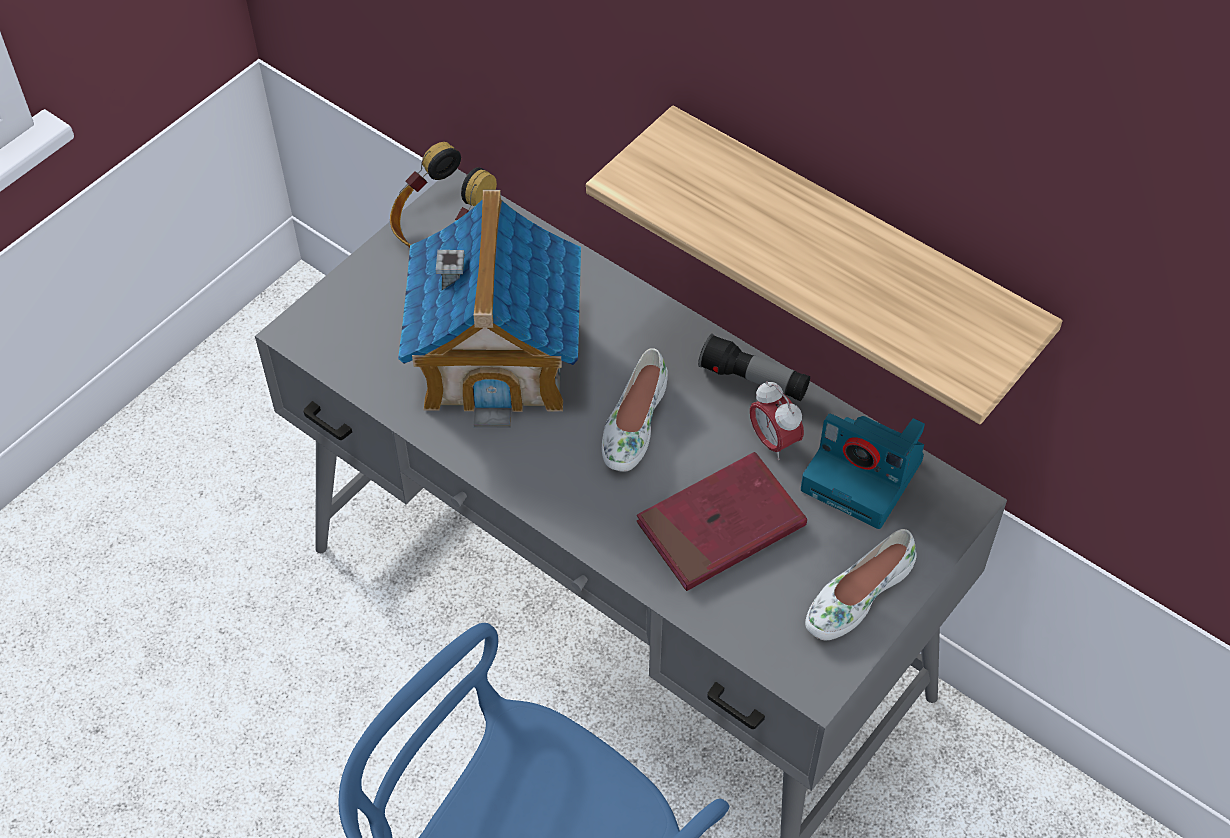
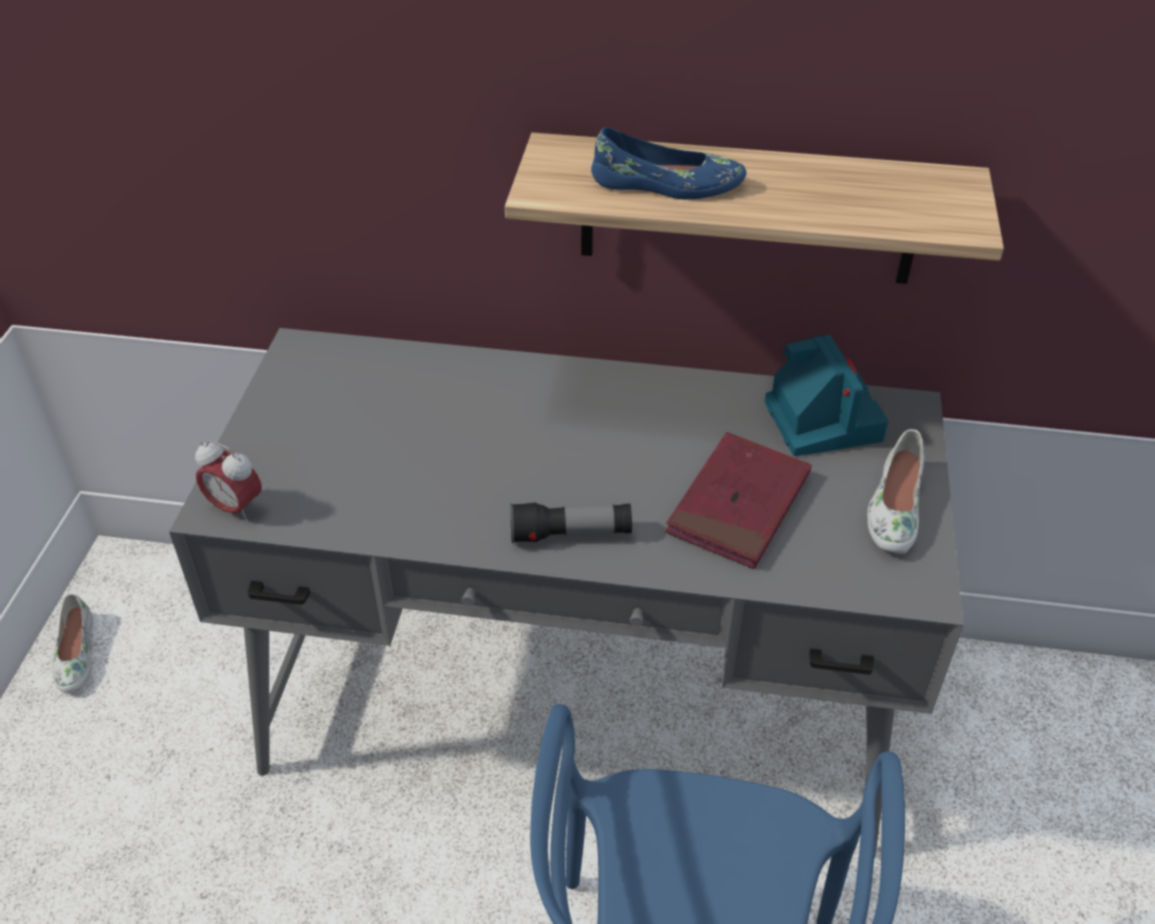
camera: 30 degrees left, 10 degrees down
headphones [390,142,497,247] -> none
toy house [398,190,581,428] -> none
white shoe [602,348,668,472] -> white shoe moved to [52,594,93,693]
flashlight [698,334,810,401] -> flashlight moved to [510,502,632,543]
alarm clock [750,381,804,460] -> alarm clock moved to [195,440,262,522]
camera [801,414,925,529] -> camera turned 105 degrees counterclockwise [764,335,889,456]
none -> blue shoe [591,127,746,200]

